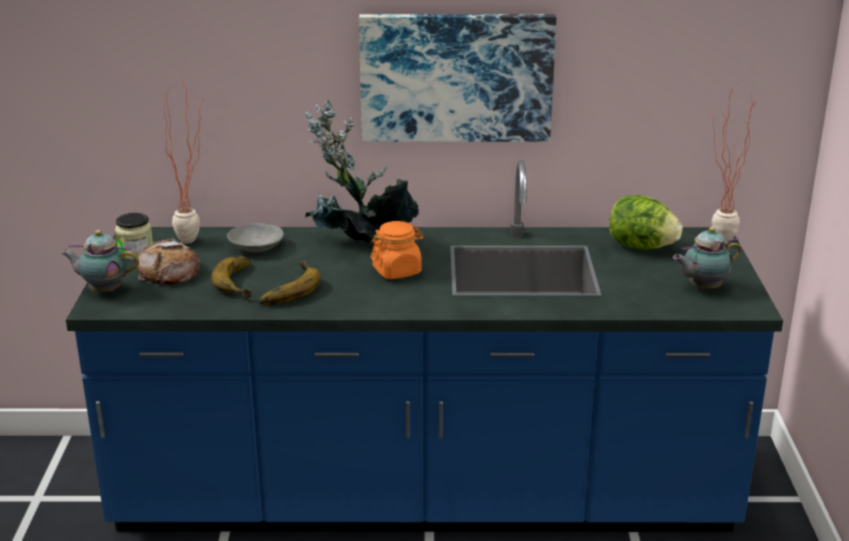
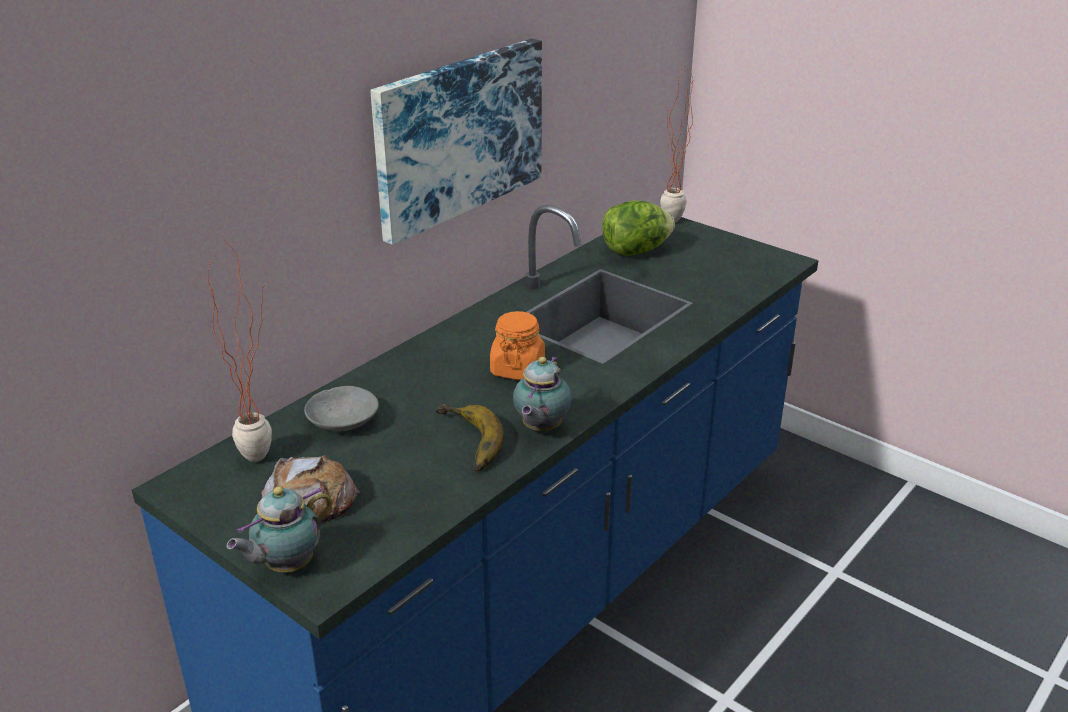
camera: 50 degrees left, 5 degrees up
jar [115,213,153,260] -> none
banana [211,256,252,298] -> none
potted plant [305,100,419,243] -> none
teapot [673,227,742,289] -> teapot moved to [513,356,572,431]

